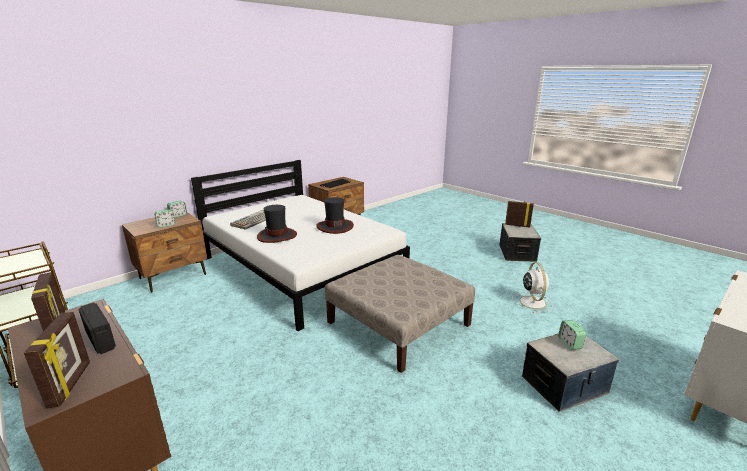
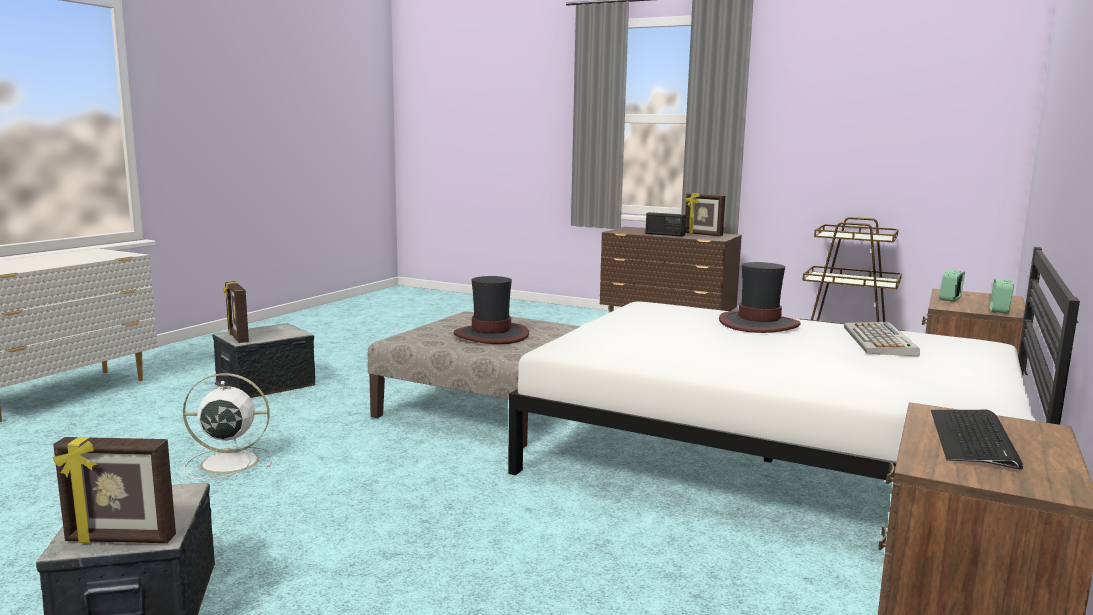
camera: 160 degrees right, 10 degrees down
picture frame [24,312,90,409] -> picture frame moved to [224,281,249,343]
hat [316,197,354,234] -> hat moved to [454,276,529,344]
white fan [512,262,553,313] -> white fan turned 105 degrees clockwise [183,373,273,480]
alarm clock [558,320,586,350] -> none

